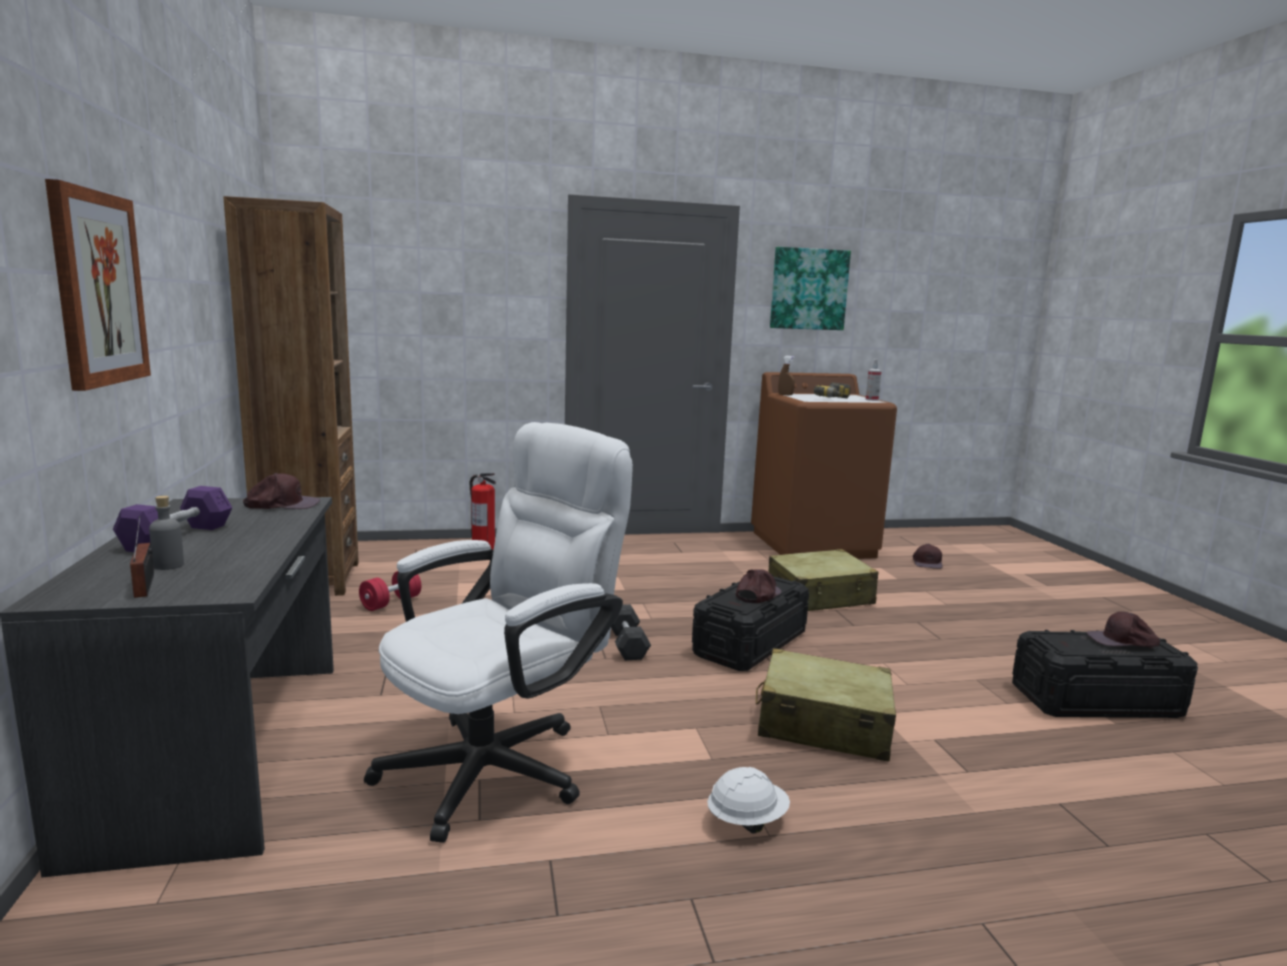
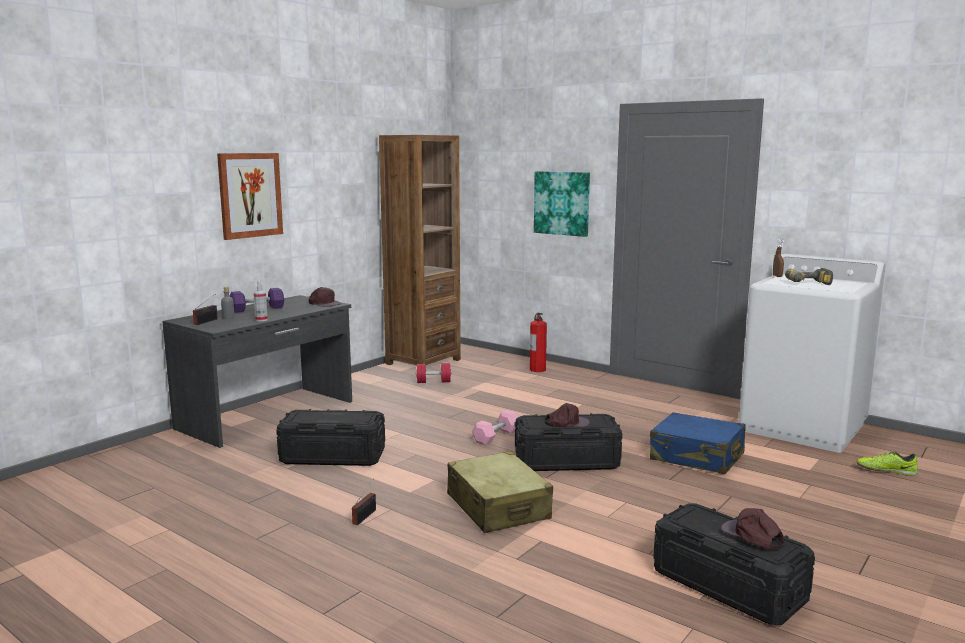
camera: 50 degrees right, 0 degrees up
white office chair [364,422,633,843] -> black storage box [276,409,385,466]
grey dumbbell [611,604,651,660] -> pink dumbbell [472,410,518,445]
white hard hat [707,767,790,833] -> radio [352,478,376,525]
brown washing machine [751,372,897,559] -> white washing machine [739,254,886,453]
beige suitcase [769,549,878,611] -> blue suitcase [650,412,746,474]
picture [770,247,851,330] -> picture moved to [534,171,590,237]
spray bottle [865,359,881,401] -> spray bottle moved to [254,281,268,321]
brown cap [913,544,943,569] -> shoe [856,452,918,476]

